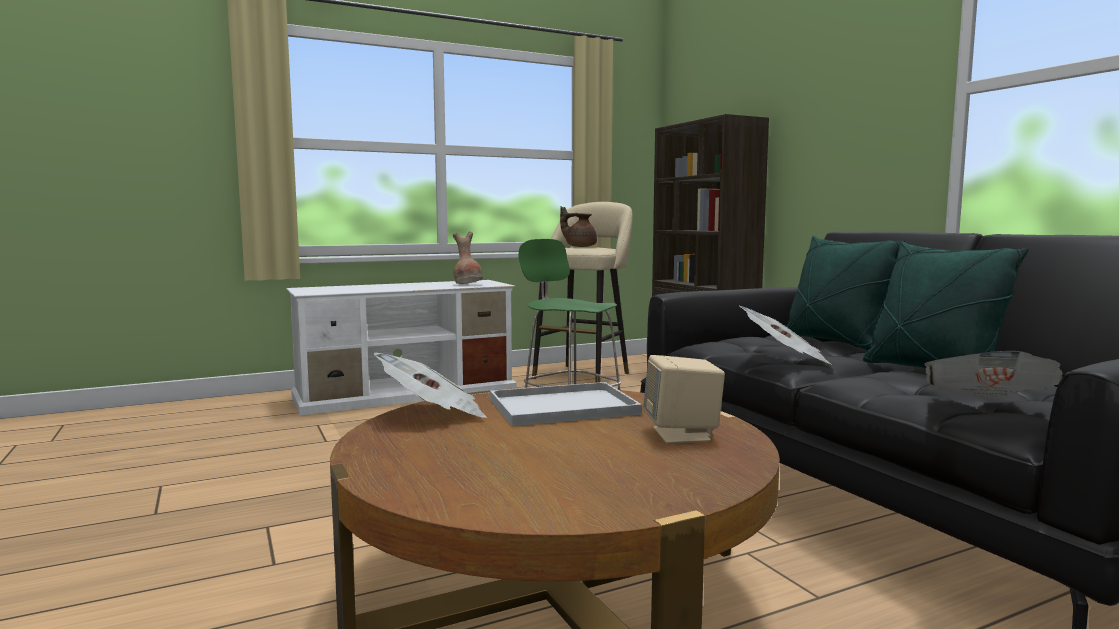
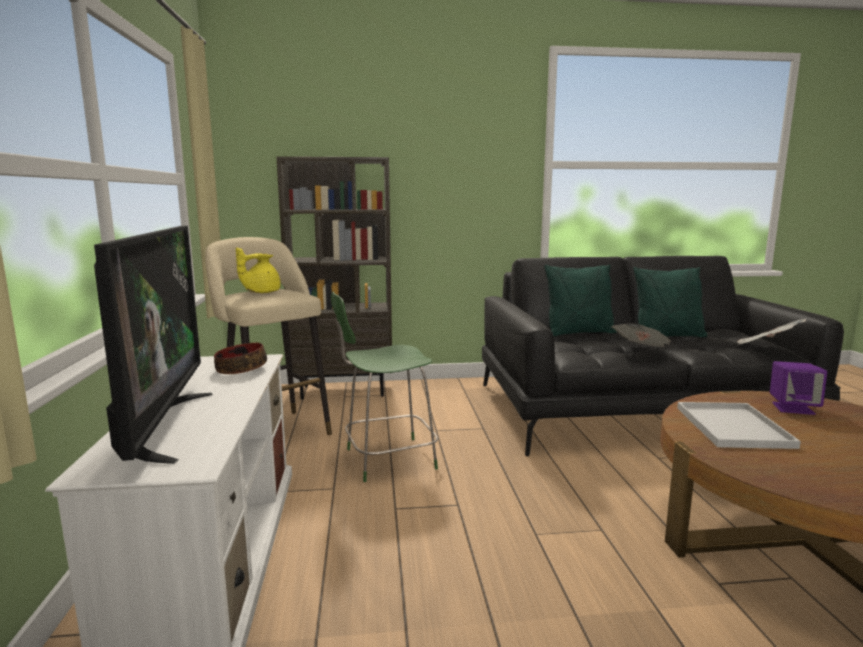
camera: 70 degrees left, 5 degrees up
newspaper [373,353,487,418] -> none
brown vase [453,231,482,284] -> bowl [214,343,267,374]
brown teapot [560,206,597,247] -> yellow teapot [236,247,281,293]
beige speaker [643,355,725,444] -> purple speaker [770,361,827,415]
none -> television [94,226,213,464]

